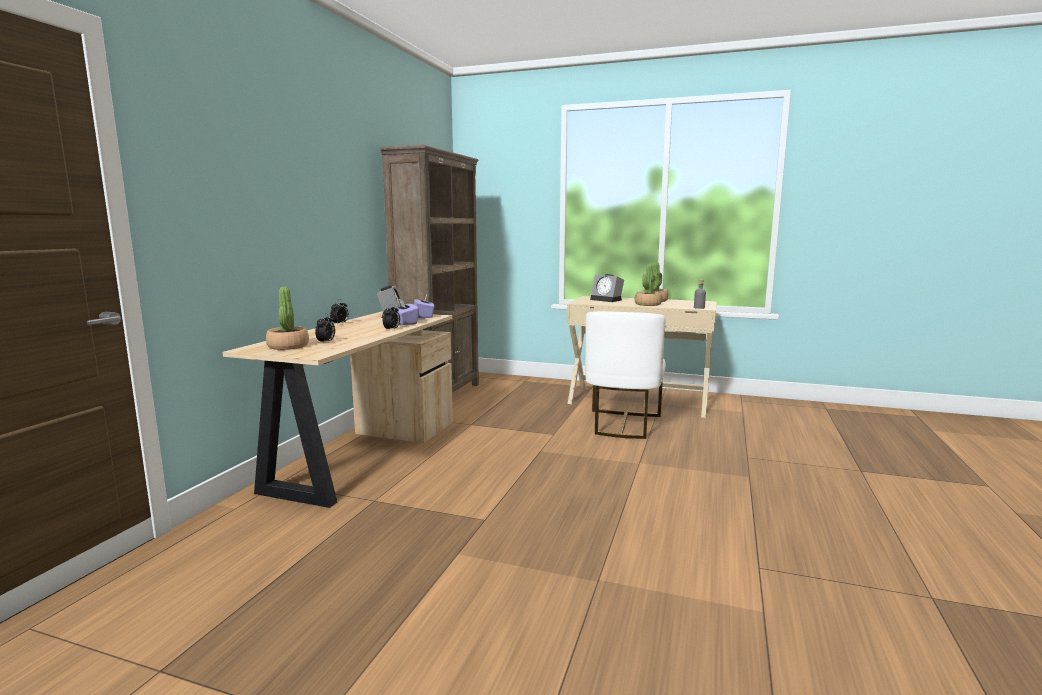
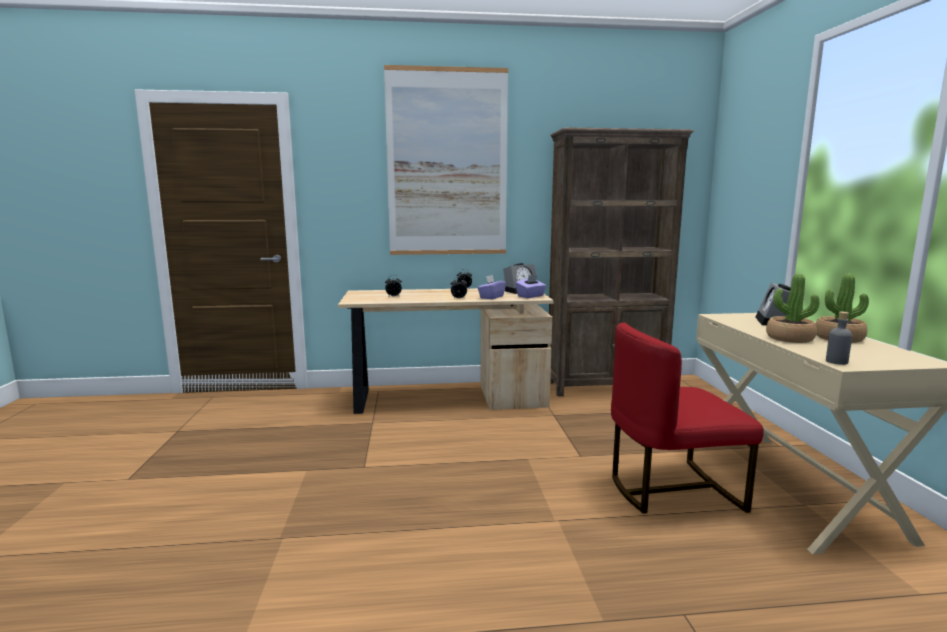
camera: 65 degrees right, 0 degrees up
potted plant [266,287,309,350] -> none
white chair [585,311,666,439] -> red chair [611,323,764,514]
none -> picture [384,65,508,255]

